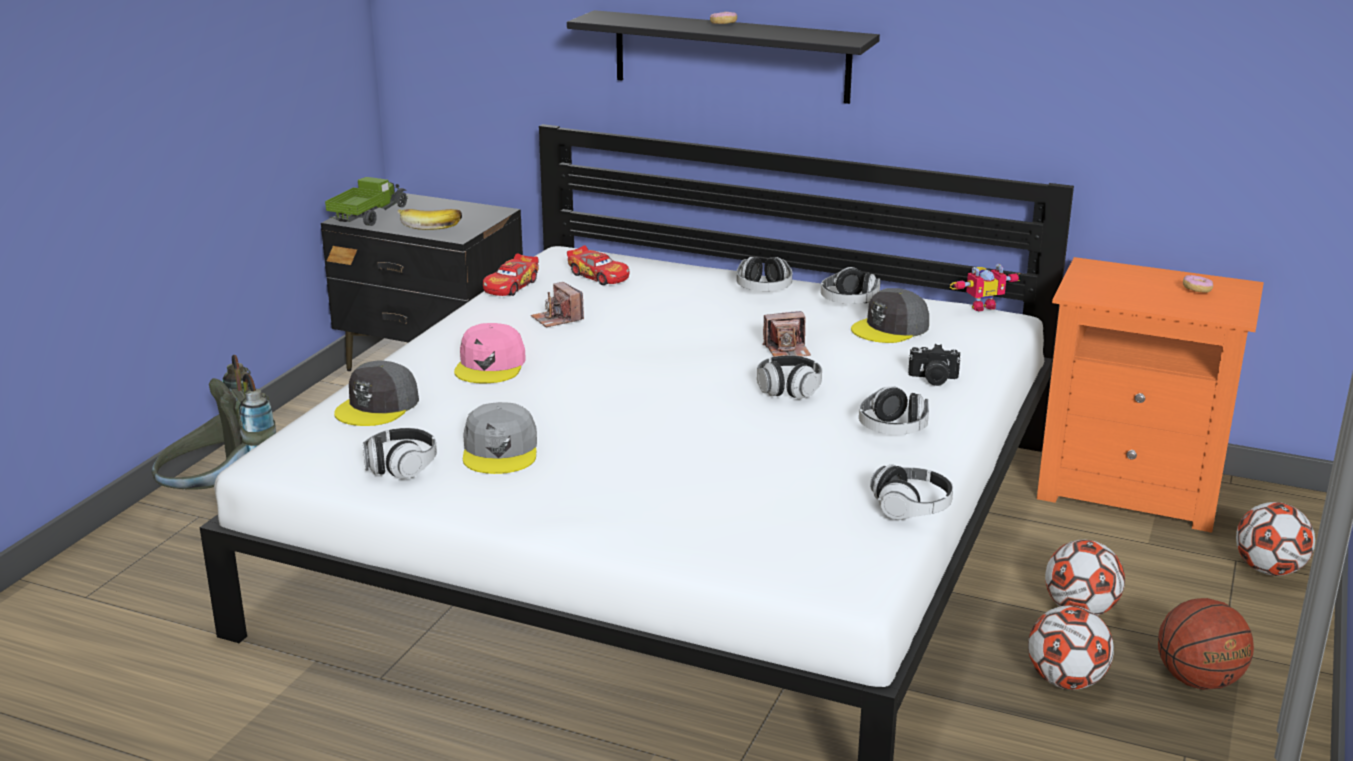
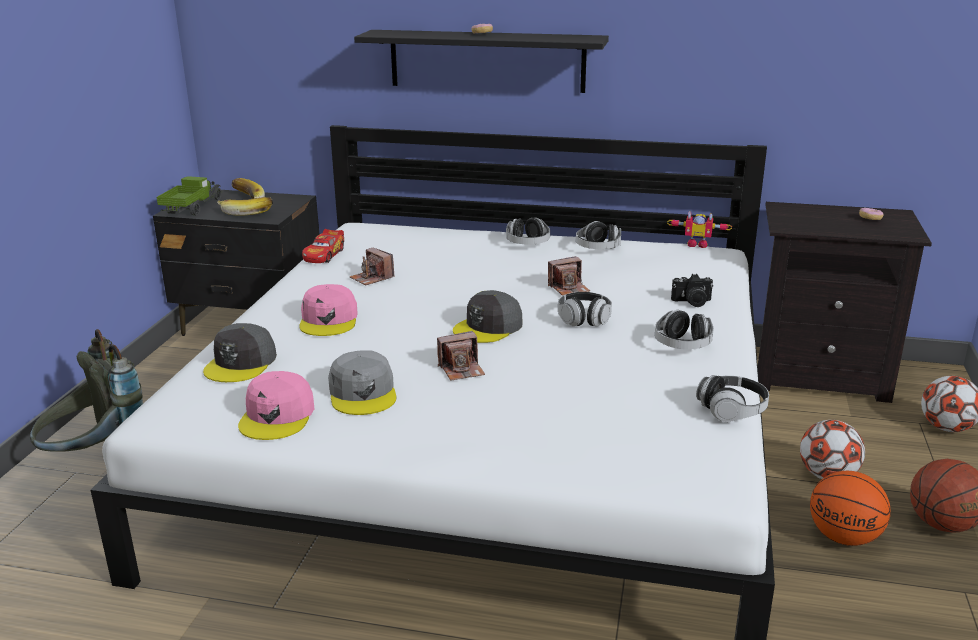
camera: 10 degrees left, 0 degrees up
headphones [363,428,437,479] -> pink cap [238,371,314,440]
toy car [567,245,629,285] -> none
grey cap [851,288,929,343] -> grey cap moved to [453,290,523,343]
toy robot [950,264,1020,311] -> toy robot turned 45 degrees clockwise [667,211,732,248]
football [1028,605,1114,690] -> basketball [810,471,891,546]
orange nightstand [1037,257,1264,533] -> black nightstand [758,202,932,403]
none -> banana [232,178,265,199]
none -> camera [437,331,485,381]

